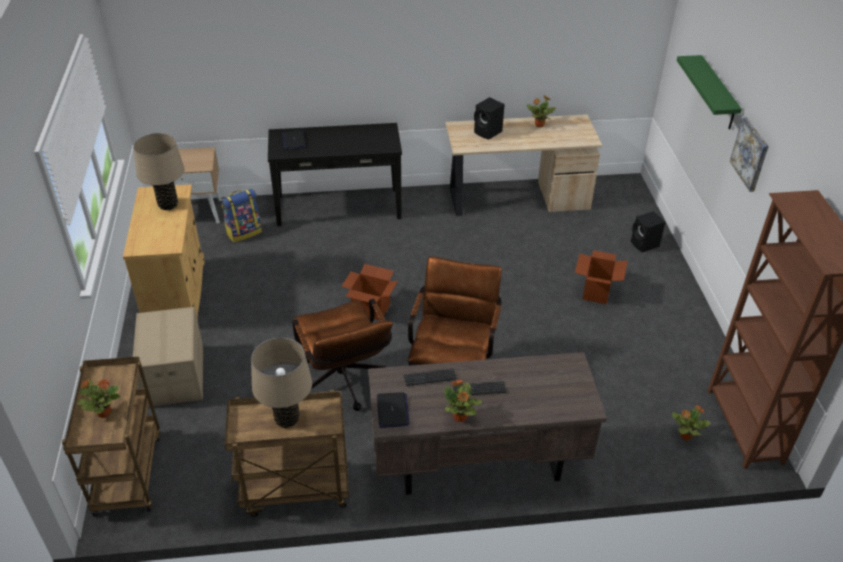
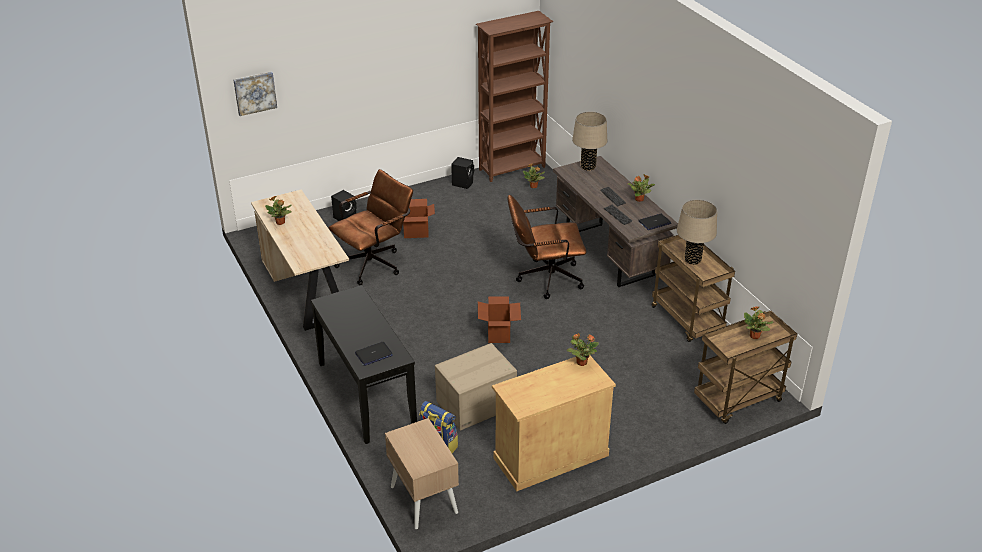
camera: 110 degrees left, 5 degrees down
beige table lamp [133,133,184,210] -> beige table lamp moved to [572,112,607,171]
cardboard box [133,307,203,407] -> cardboard box moved to [435,343,517,430]
brown office chair [292,299,393,411] -> brown office chair moved to [328,169,413,285]
black speaker [474,97,505,140] -> black speaker moved to [451,157,474,189]
green shelf [677,55,742,129] -> none
picture [730,117,769,192] -> picture moved to [233,71,277,116]
none -> potted plant [567,333,599,366]

